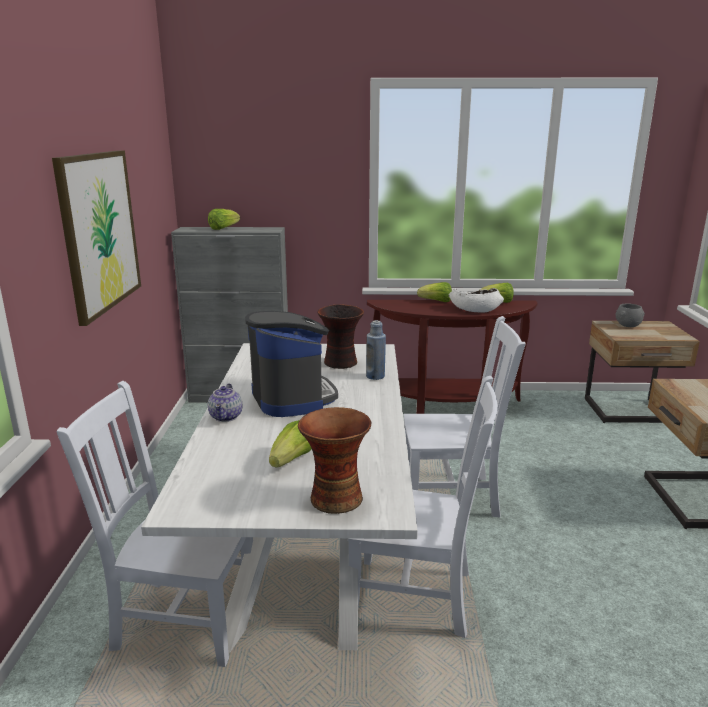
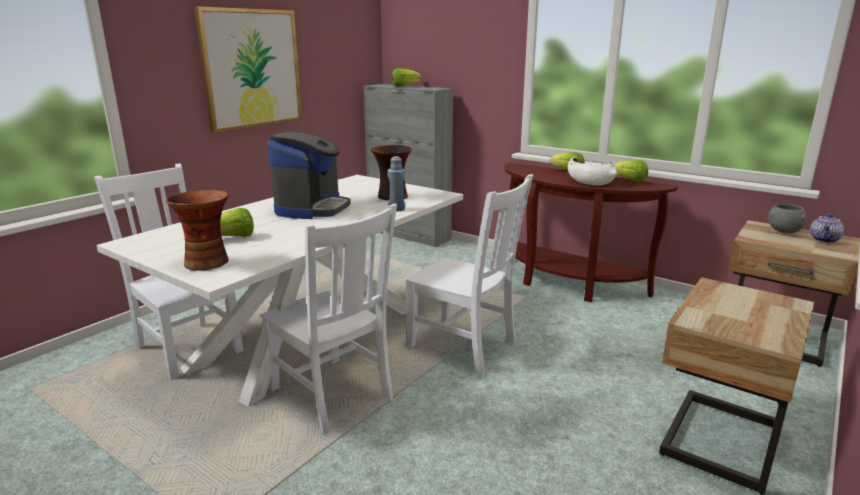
camera: 35 degrees right, 0 degrees up
teapot [208,383,242,422] -> teapot moved to [810,214,844,243]

